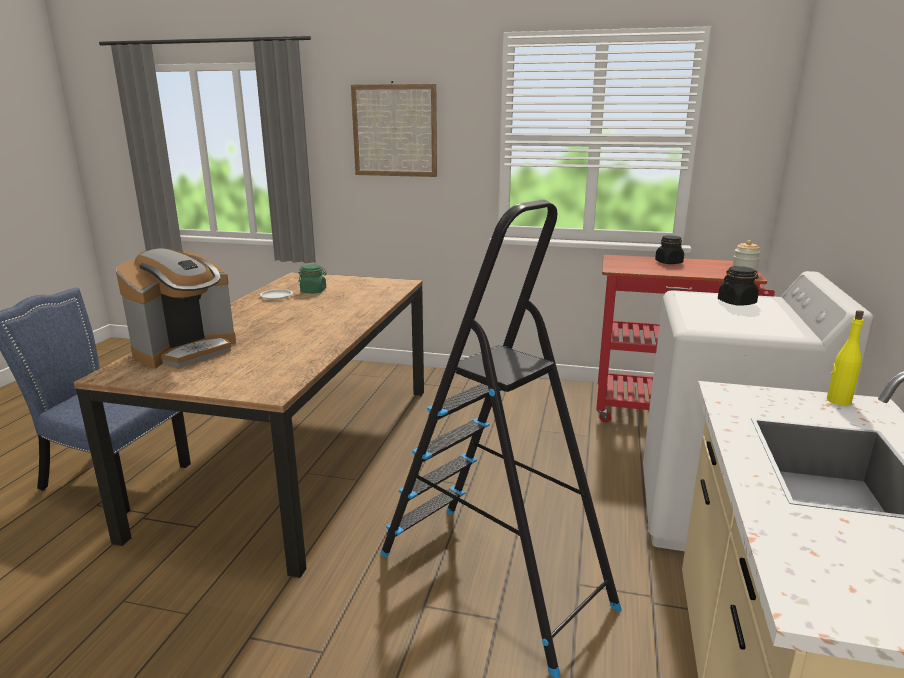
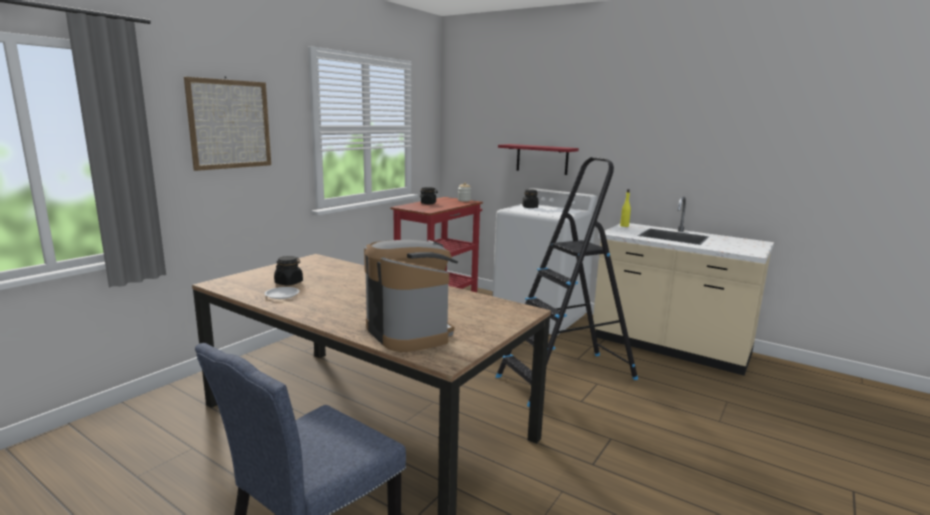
camera: 70 degrees left, 5 degrees down
green jar [298,264,327,293] -> black jar [274,256,303,286]
none -> red shelf [498,144,579,175]

